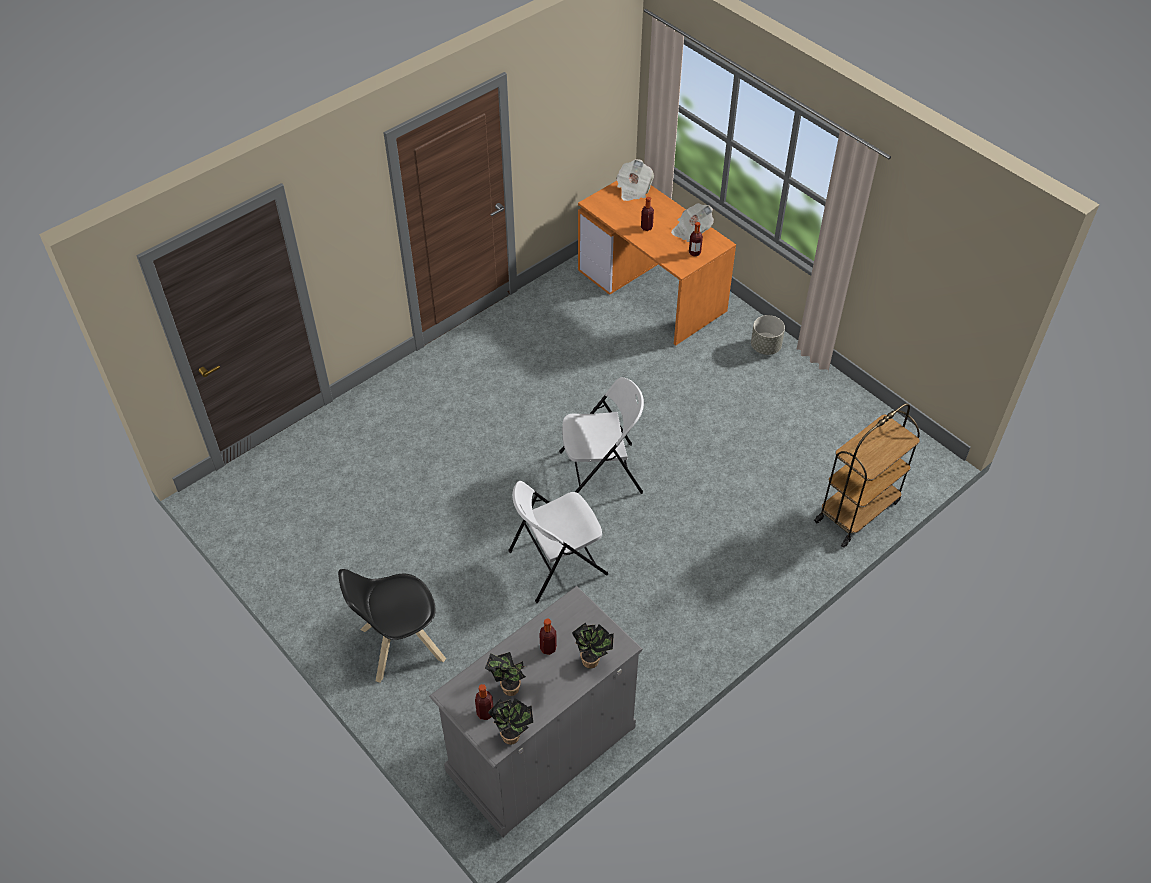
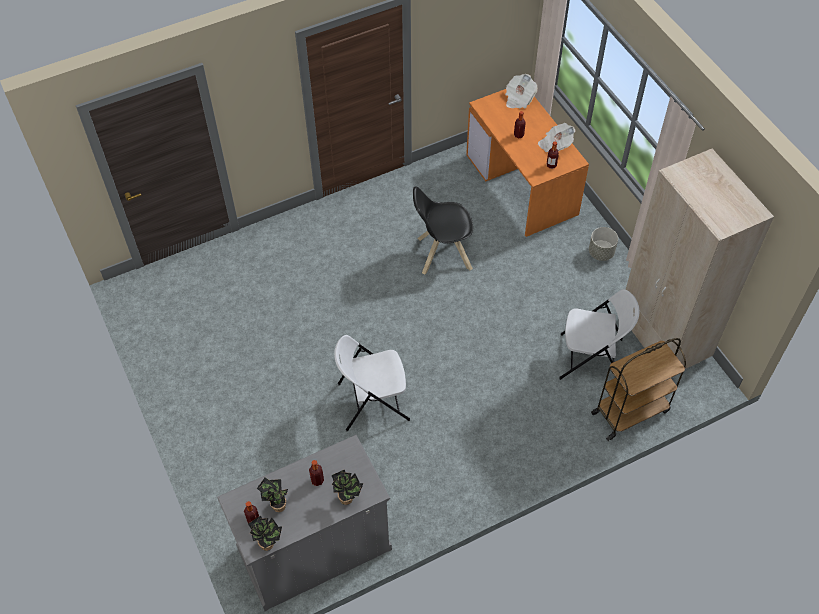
camera: 15 degrees right, 5 degrees up
black chair [338,569,446,683] -> black chair moved to [413,187,473,275]
white chair [559,377,644,494] -> white chair moved to [559,289,640,380]
none -> beige wardrobe [626,149,774,369]

